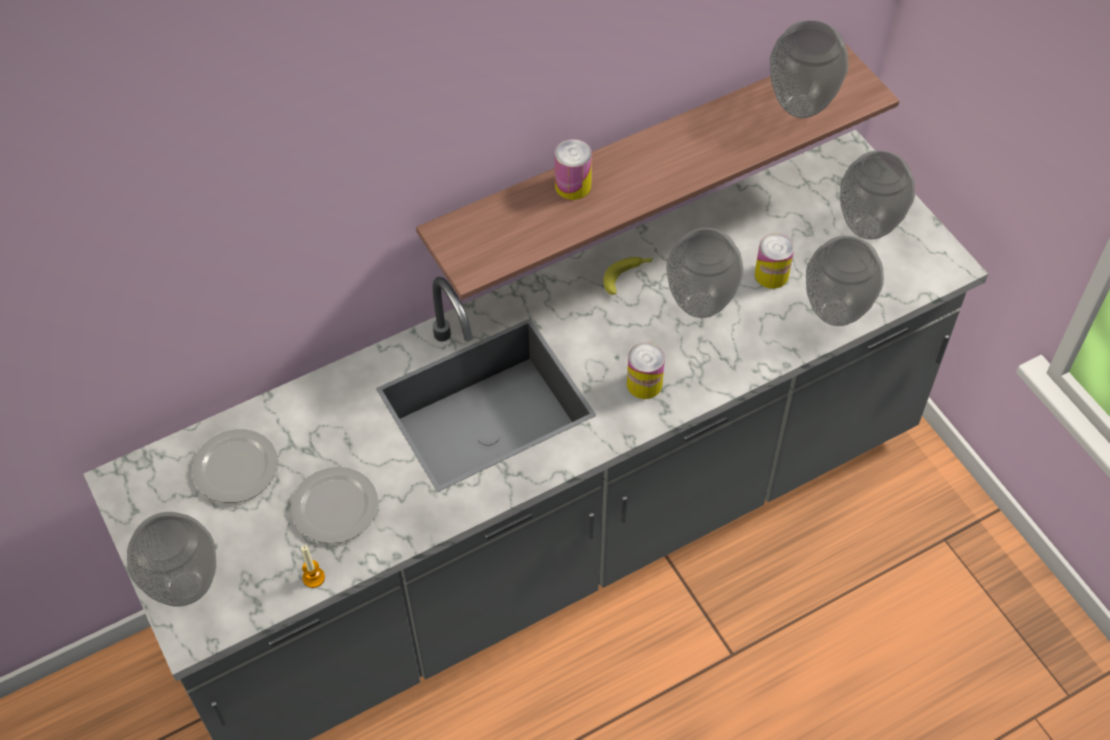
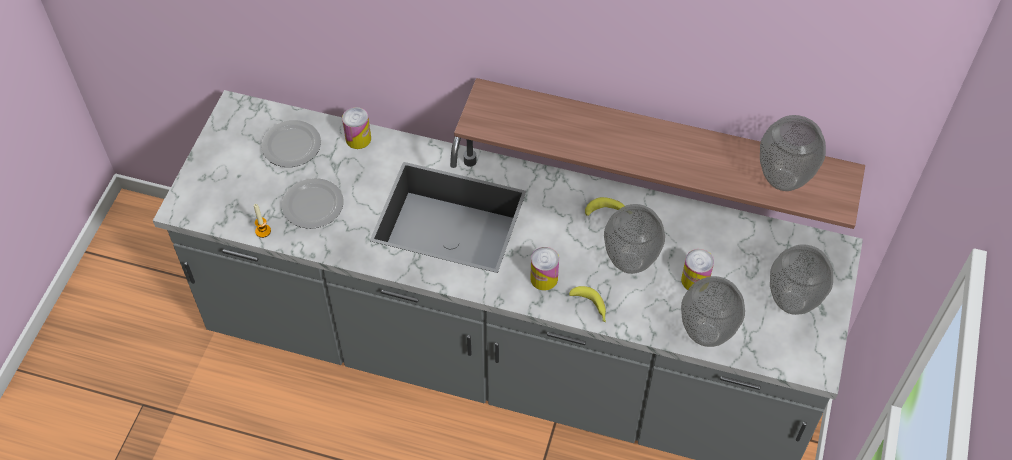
camera: 45 degrees right, 0 degrees up
vase [127,512,216,607] -> none
can [555,139,592,200] -> can moved to [342,107,371,149]
none -> banana [569,286,606,322]

